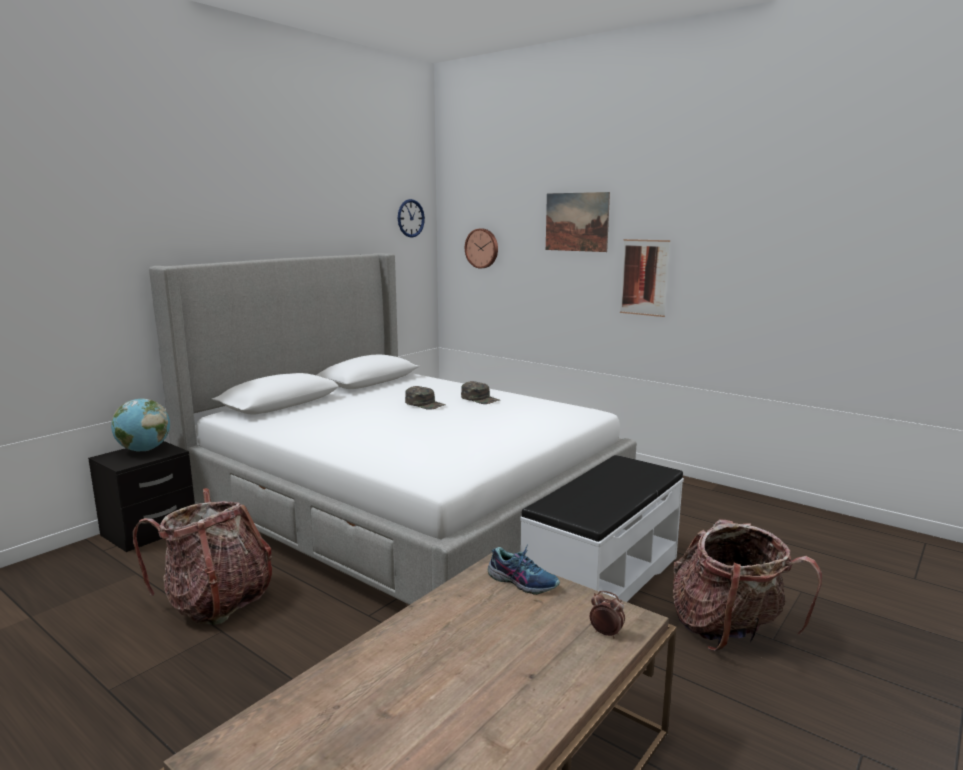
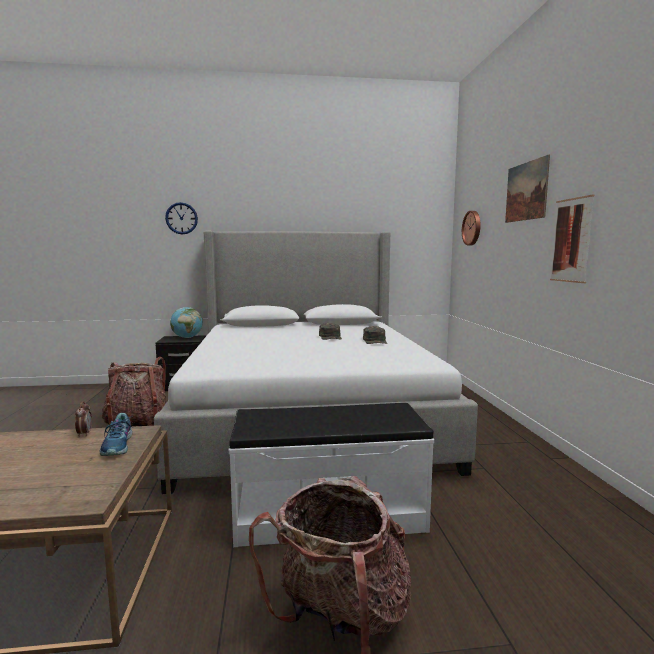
camera: 45 degrees right, 5 degrees down
wall clock [398,199,425,238] -> wall clock moved to [165,202,198,234]
alarm clock [590,591,625,638] -> alarm clock moved to [75,401,92,436]

